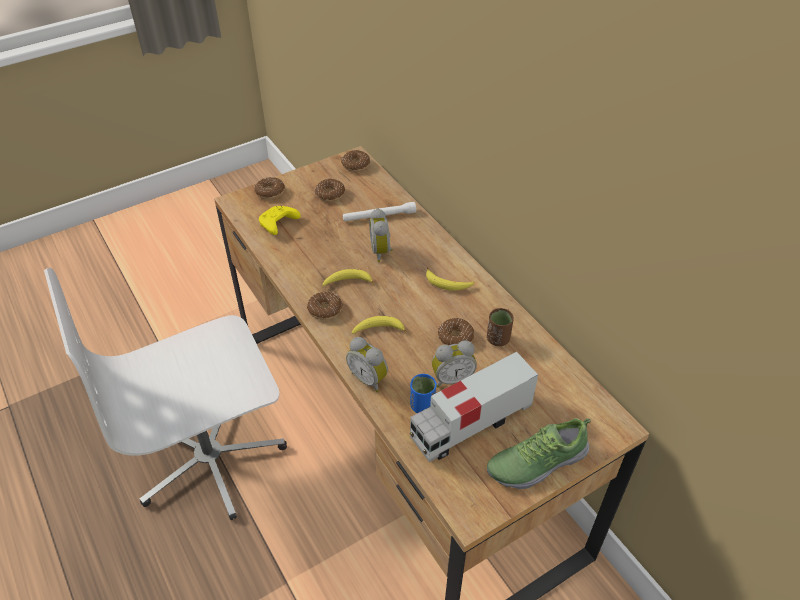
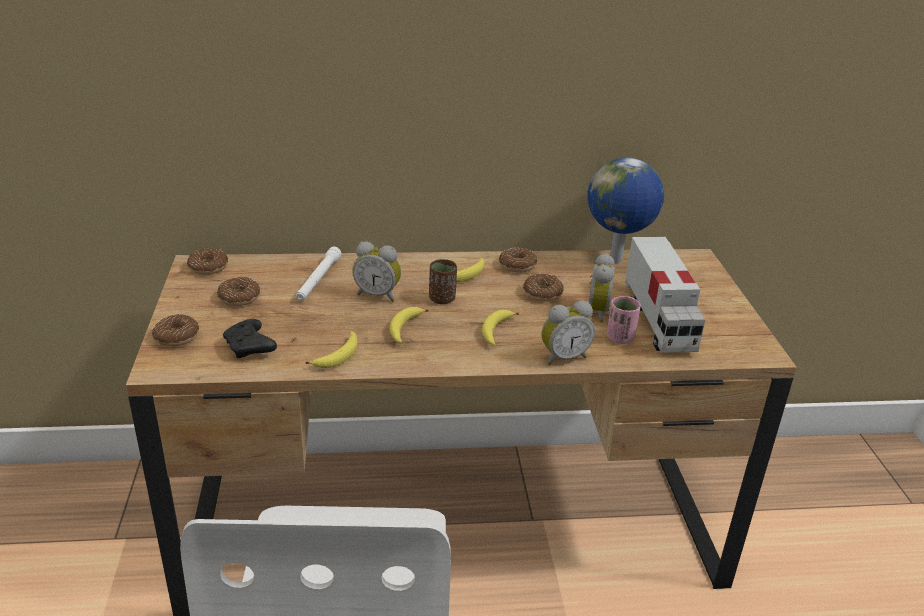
camera: 65 degrees left, 15 degrees down
yellow game controller [259,206,301,235] -> black game controller [223,319,277,358]
donut [307,292,343,320] -> donut moved to [499,248,537,273]
blue cup [410,374,437,413] -> pink cup [607,296,641,344]
brown cup [487,308,514,346] -> brown cup moved to [429,259,457,304]
shoe [487,418,591,489] -> none
none -> banana [305,331,358,368]
none -> globe [587,158,664,263]

